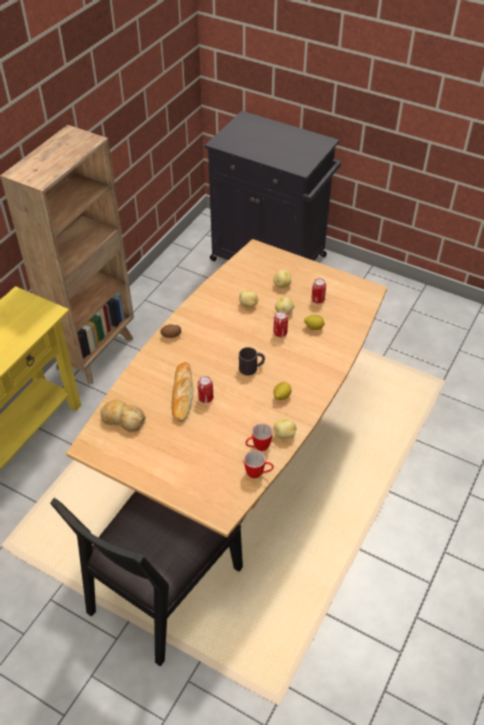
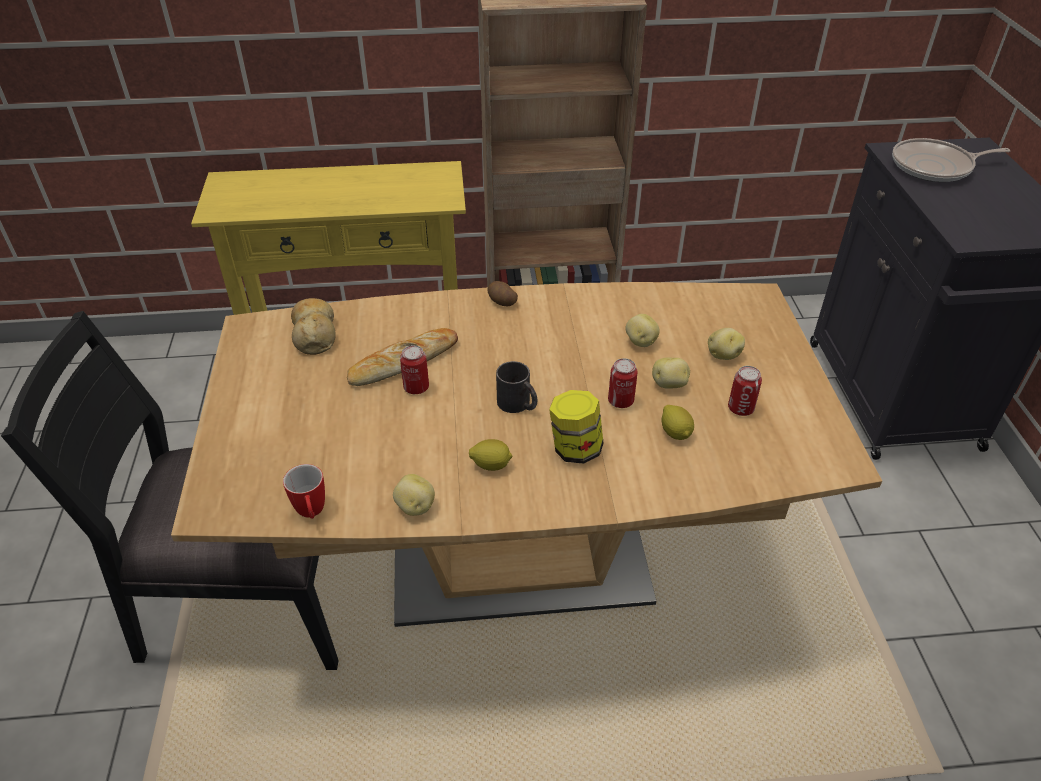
camera: 55 degrees right, 5 degrees down
mug [246,423,273,451] -> none
none -> jar [549,390,604,464]
none -> frying pan [892,138,1010,182]

